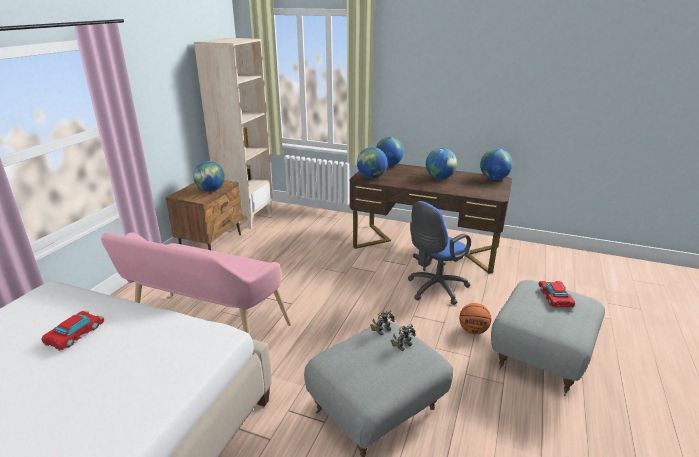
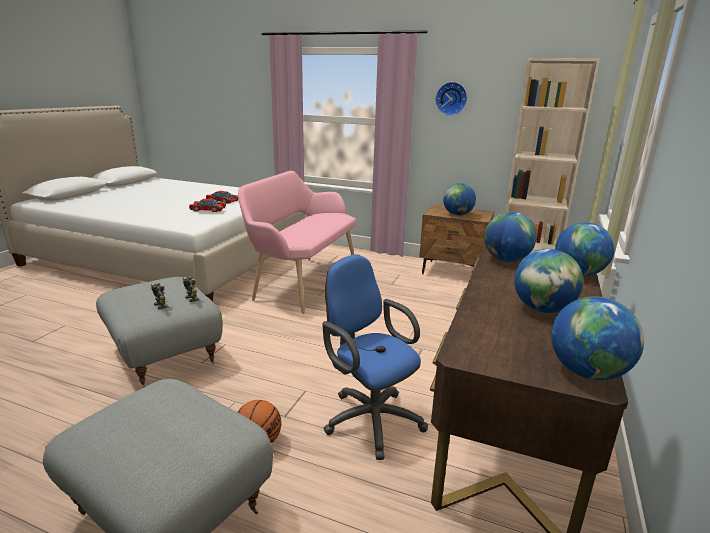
camera: 90 degrees right, 5 degrees down
toy car [539,280,575,309] -> toy car moved to [189,199,226,212]
none -> wall clock [435,82,467,116]

